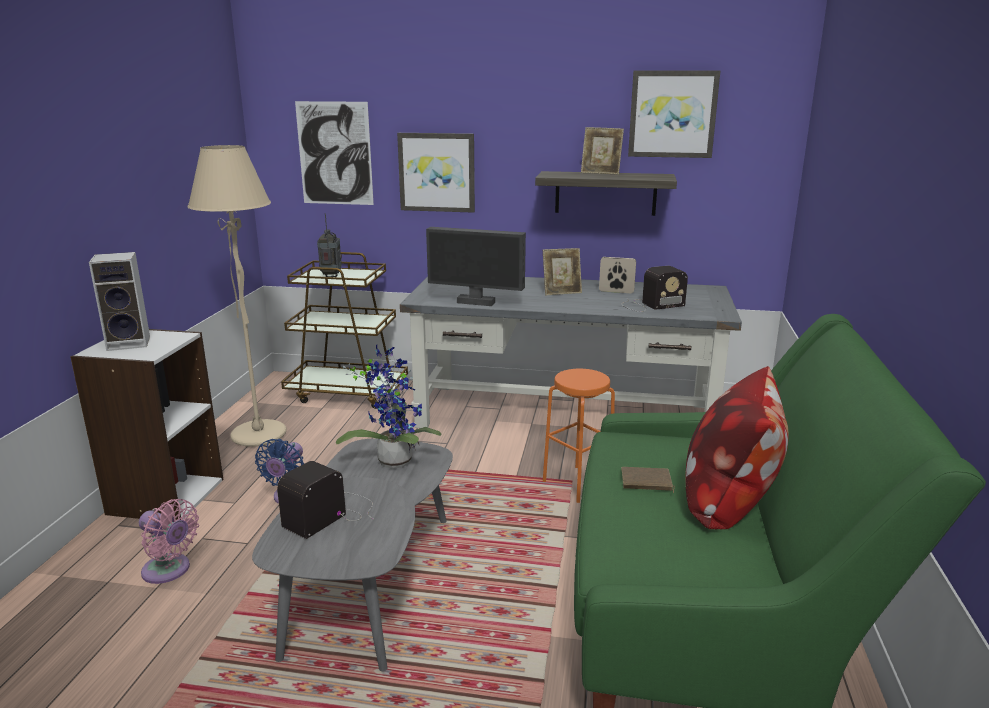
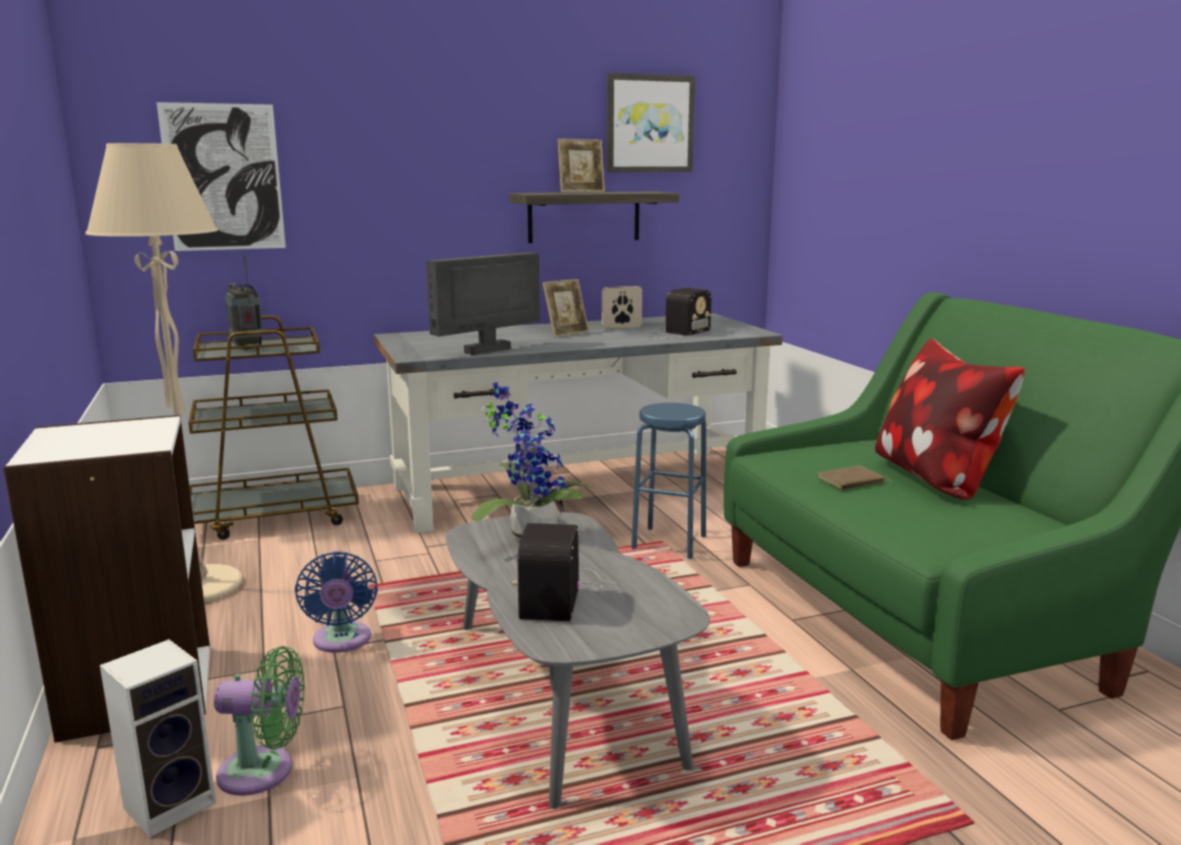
camera: 30 degrees left, 5 degrees down
speaker [89,252,150,351] -> speaker moved to [100,639,216,837]
pink fan [139,499,199,584] -> green fan [214,646,305,796]
picture [397,133,475,213] -> none
monitor [426,227,526,306] -> monitor turned 150 degrees clockwise [426,252,540,355]
orange stool [543,369,615,503] -> blue stool [631,403,706,559]

